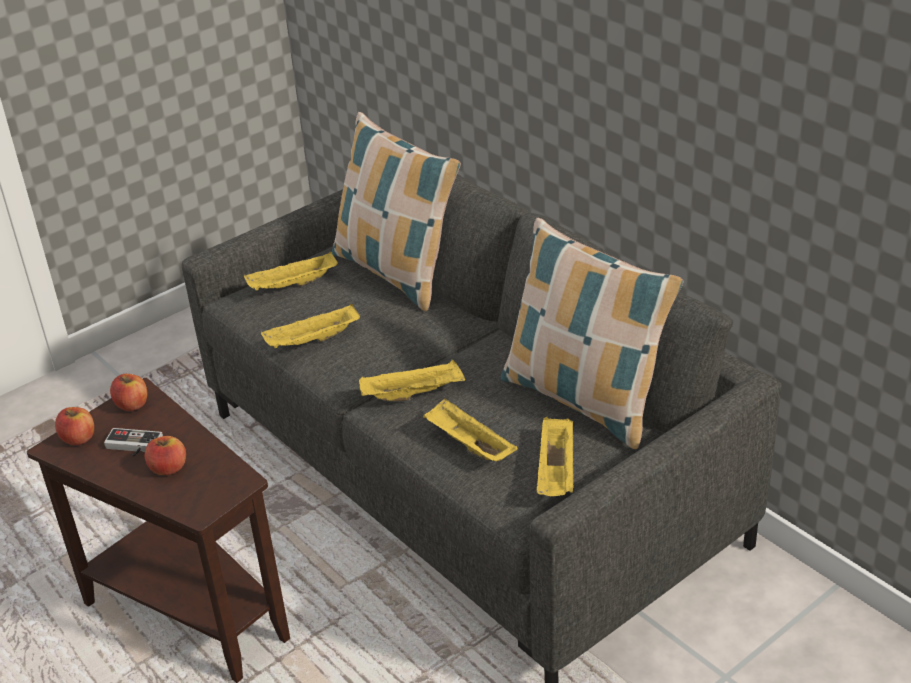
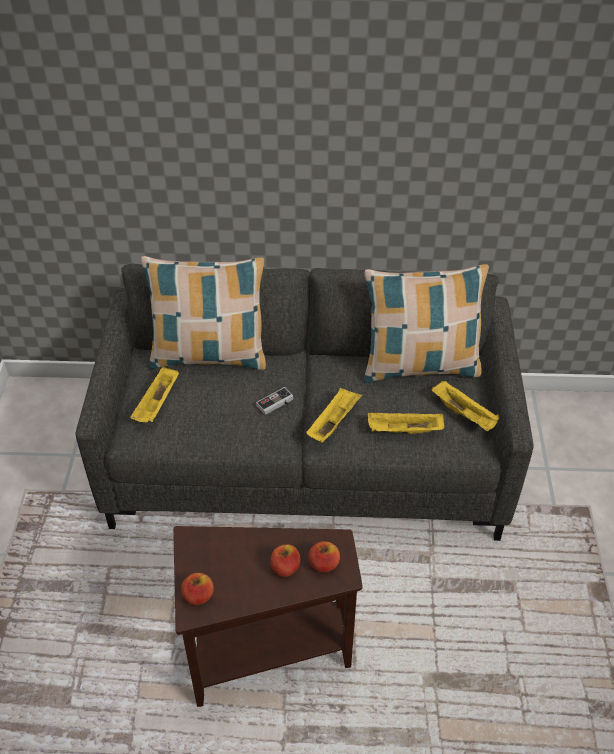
camera: 50 degrees left, 10 degrees up
game controller [104,428,163,456] -> game controller moved to [256,387,294,415]
apple [110,374,147,411] -> apple moved to [308,541,340,572]
yellow tray [261,304,360,348] -> none

